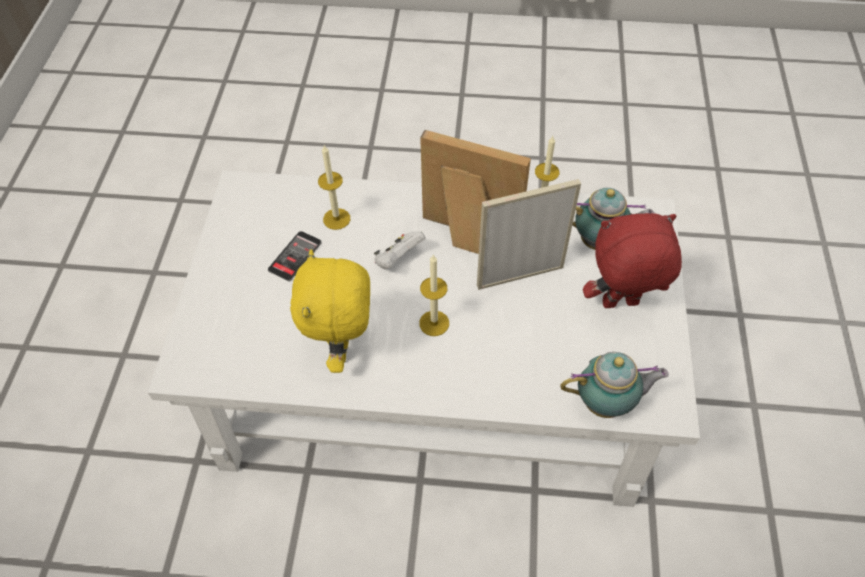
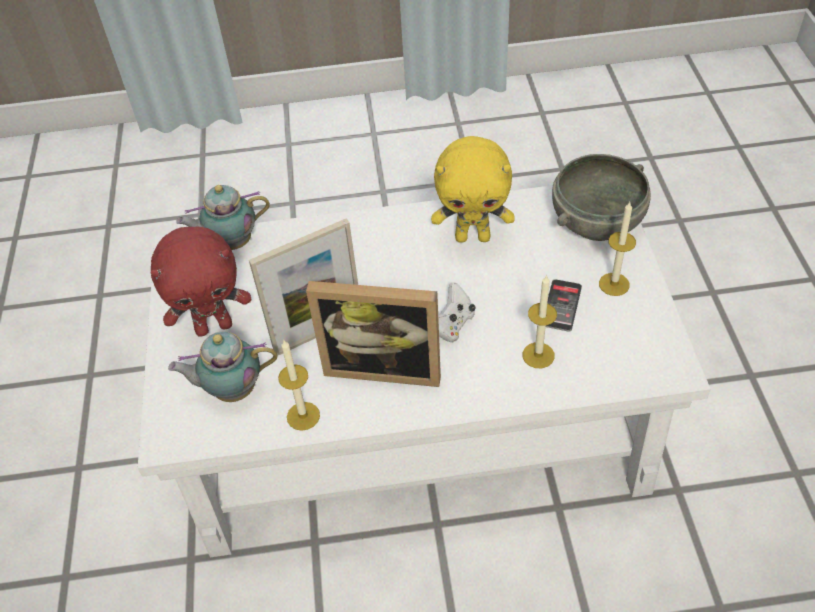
camera: 170 degrees right, 5 degrees down
yellow plush toy [290,249,370,373] -> yellow plush toy turned 105 degrees clockwise [431,136,515,243]
candle [419,254,449,336] -> candle moved to [599,202,636,296]
none -> grey bowl [552,154,651,241]

